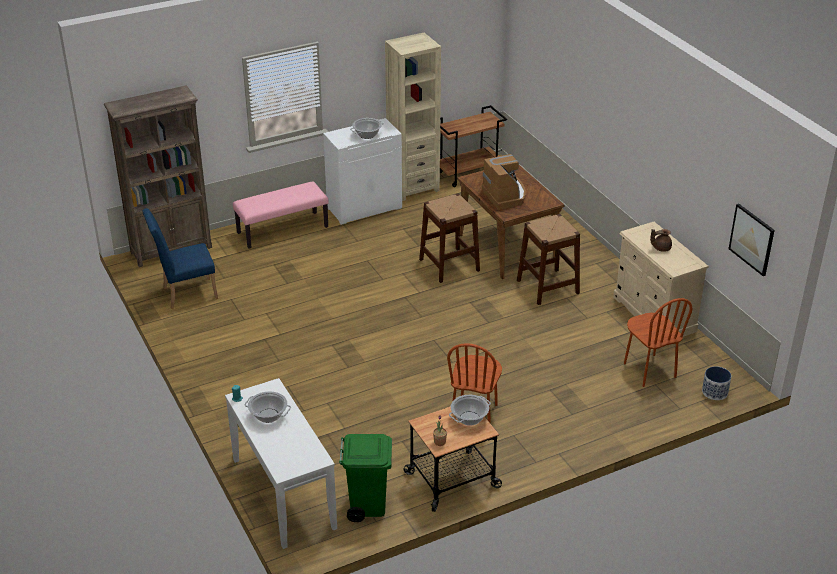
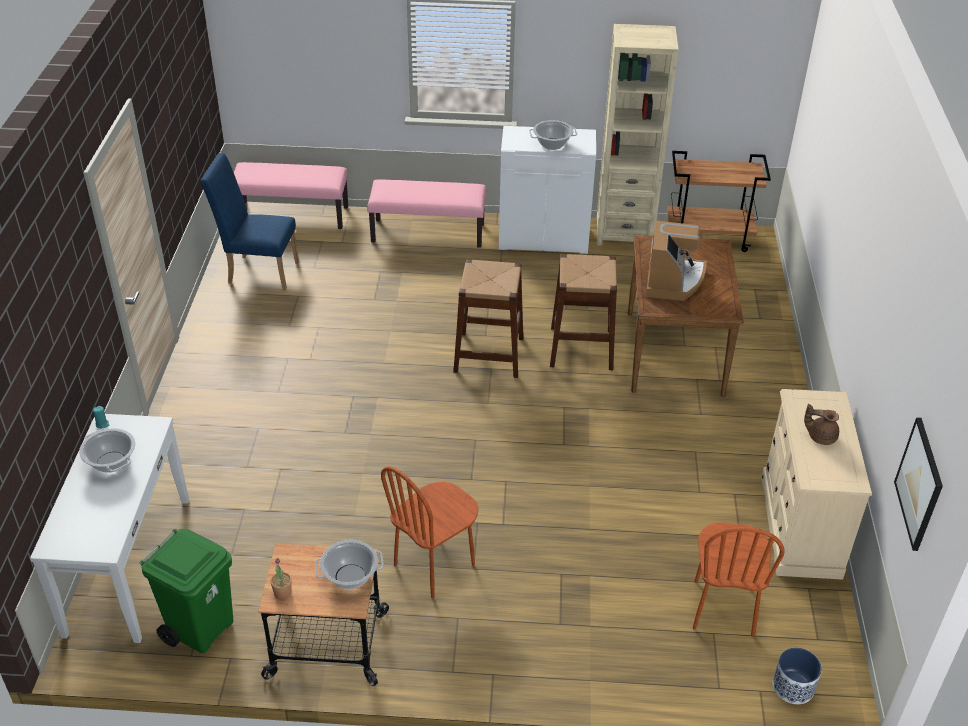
camera: 30 degrees right, 5 degrees up
brown bookcase [104,86,212,267] -> pink bench [234,162,348,229]
brown stool [517,214,580,305] -> brown stool moved to [453,259,524,378]

